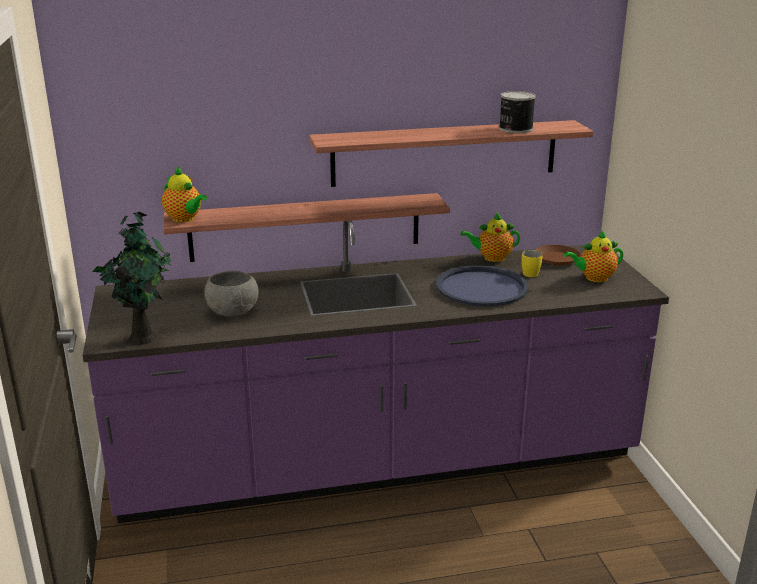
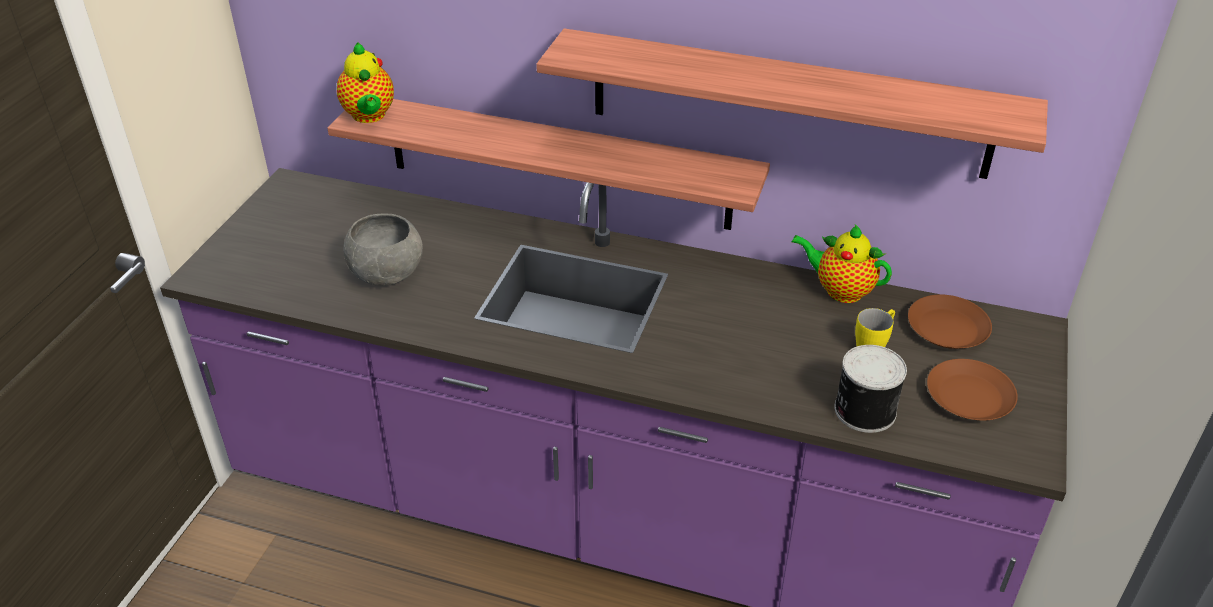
camera: 30 degrees right, 15 degrees up
potted plant [92,211,171,345] -> none
blue tray [436,265,529,306] -> none
can [499,91,536,133] -> can moved to [834,345,907,433]
teapot [564,230,623,282] -> brown plate [927,359,1018,420]

